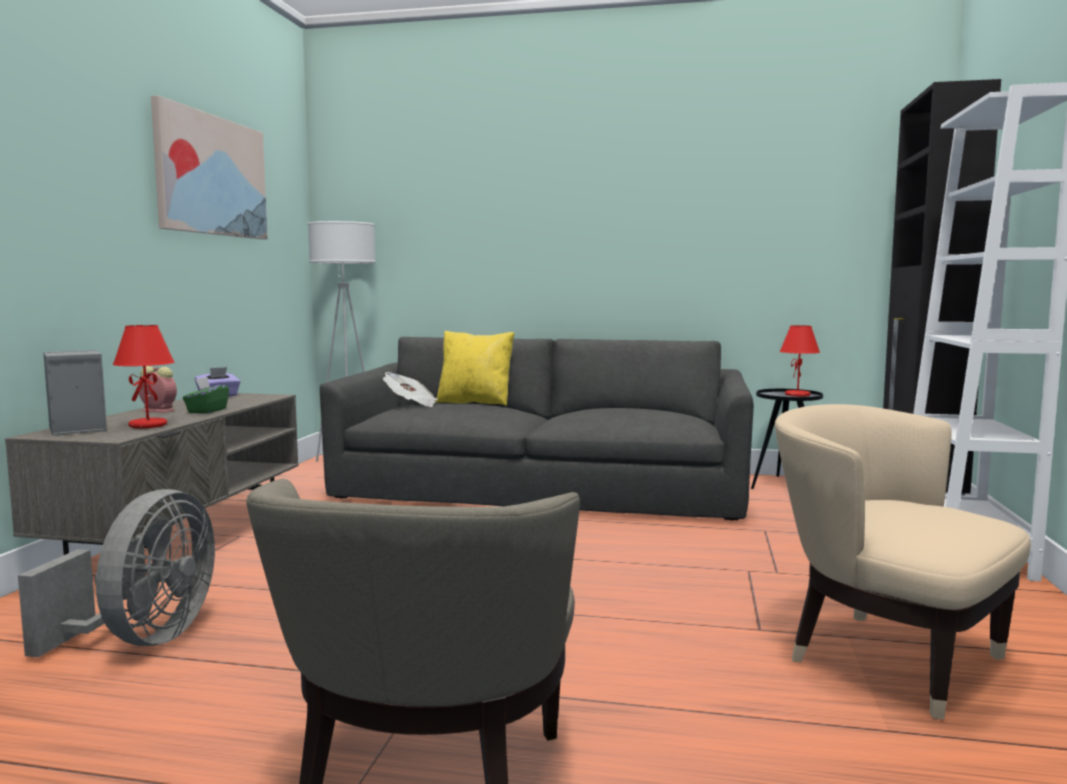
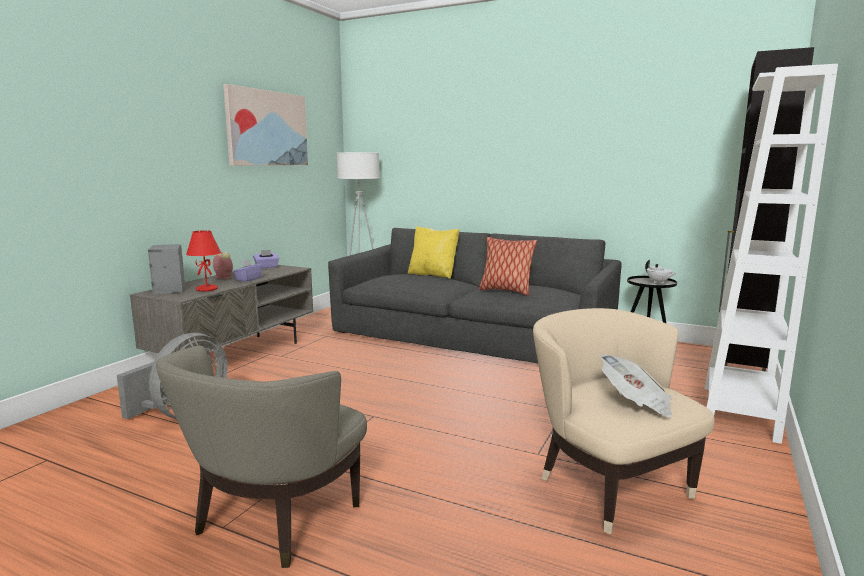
camera: 15 degrees right, 5 degrees up
green tissue box [183,377,229,414] -> purple tissue box [233,259,262,282]
newspaper [383,372,438,407] -> newspaper moved to [601,354,672,418]
red table lamp [779,325,820,397] -> white teapot [645,260,676,284]
none -> pillow [479,237,537,296]

